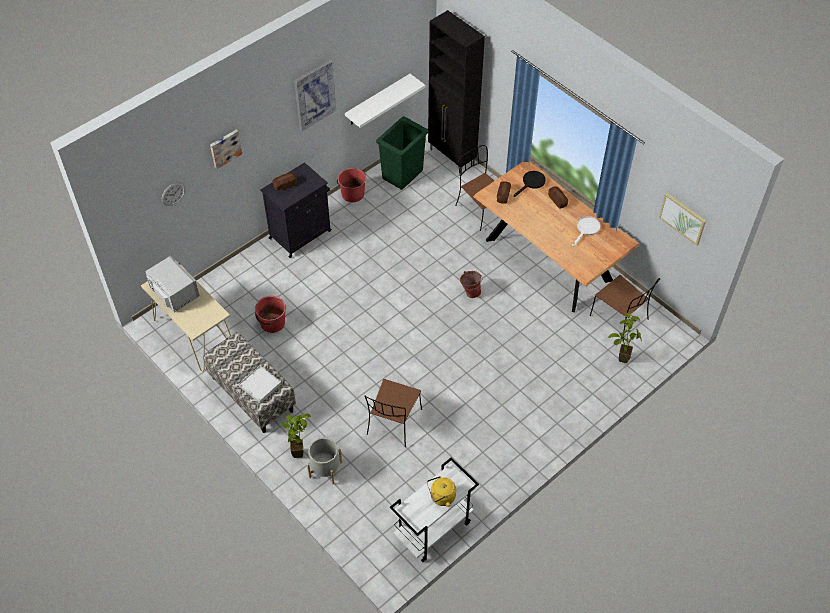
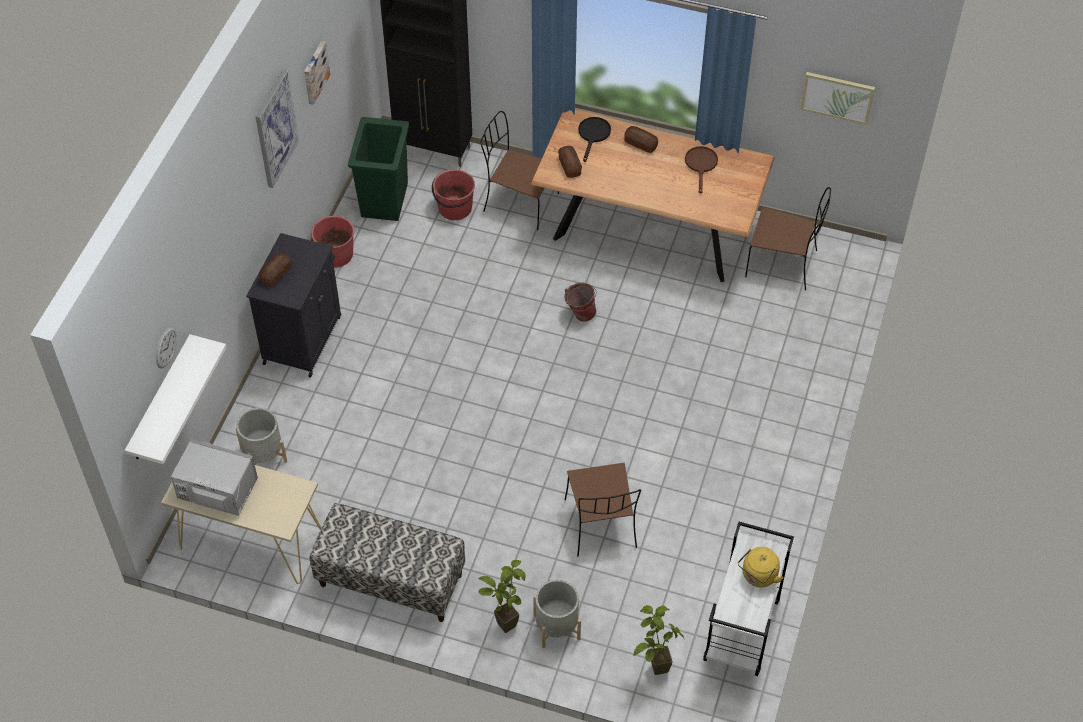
camera: 30 degrees left, 0 degrees up
picture [210,130,242,169] -> picture moved to [304,41,330,105]
white tray [239,366,281,403] -> none
red bucket [255,296,286,333] -> red bucket moved to [432,169,475,220]
white shelf [345,74,425,128] -> white shelf moved to [125,334,227,464]
white frying pan [572,216,600,246] -> brown frying pan [685,146,718,194]
potted plant [608,313,642,363] -> potted plant moved to [634,605,685,675]
none -> grey planter [236,408,287,465]

